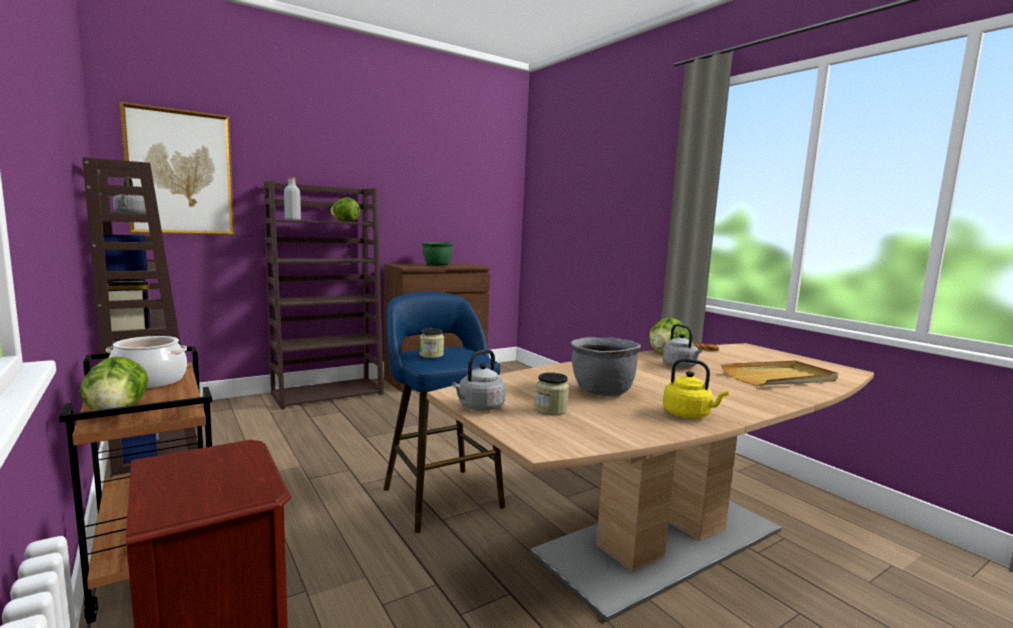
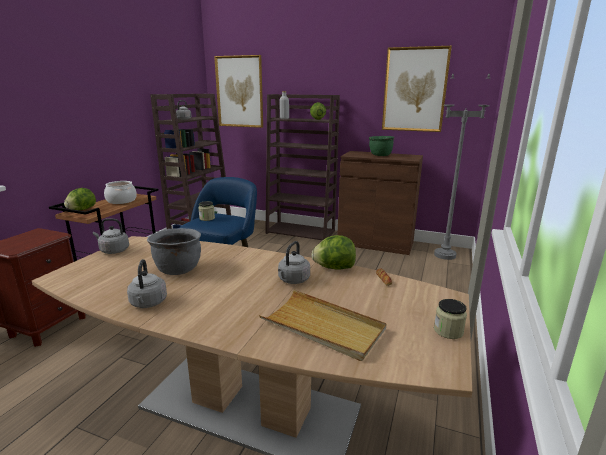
camera: 55 degrees right, 10 degrees up
jar [535,372,569,415] -> jar moved to [434,299,467,339]
yellow kettle [663,358,729,418] -> grey kettle [127,259,167,308]
none -> picture [382,46,452,132]
none -> grey floor lamp [434,74,491,260]

